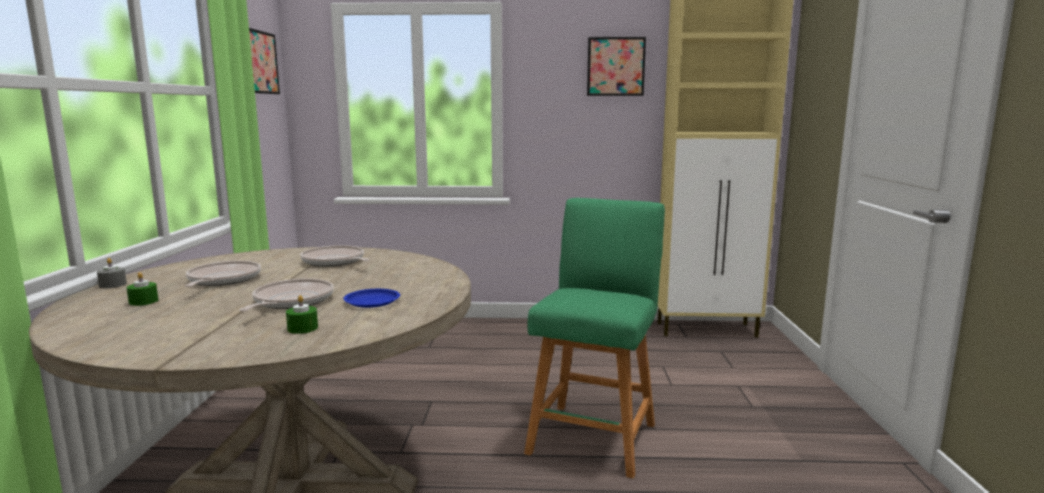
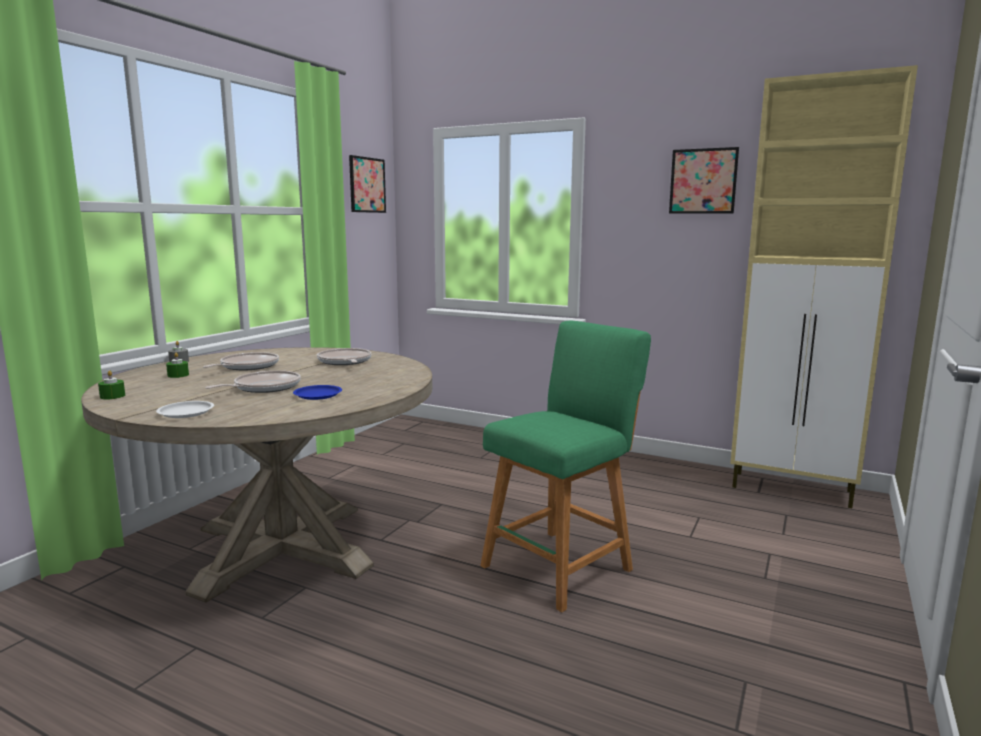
camera: 25 degrees right, 0 degrees up
green candle [286,295,318,334] -> green candle moved to [98,370,125,400]
none -> white plate [156,401,214,418]

